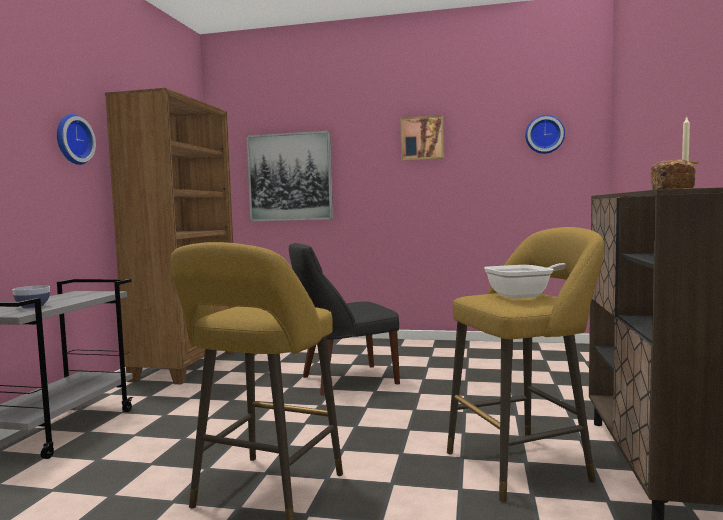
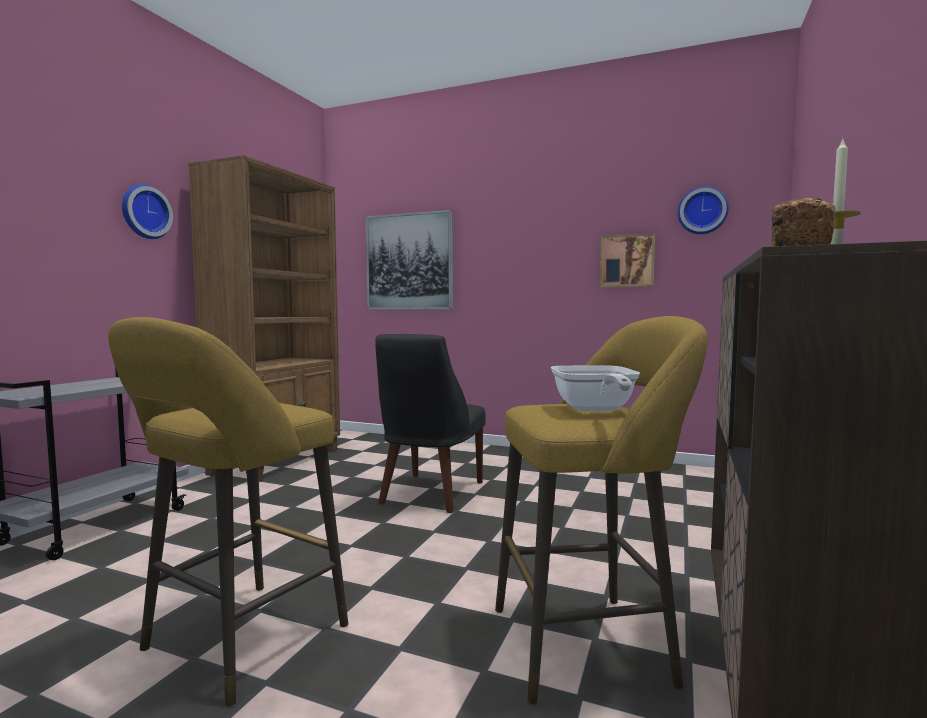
camera: 10 degrees right, 0 degrees up
bowl [12,285,50,308] -> none
black chair [289,243,400,396] -> black chair turned 60 degrees counterclockwise [375,334,486,513]
picture [400,115,444,161] -> picture moved to [600,233,655,287]
frying pan [484,263,566,299] -> frying pan turned 90 degrees clockwise [551,365,640,411]

